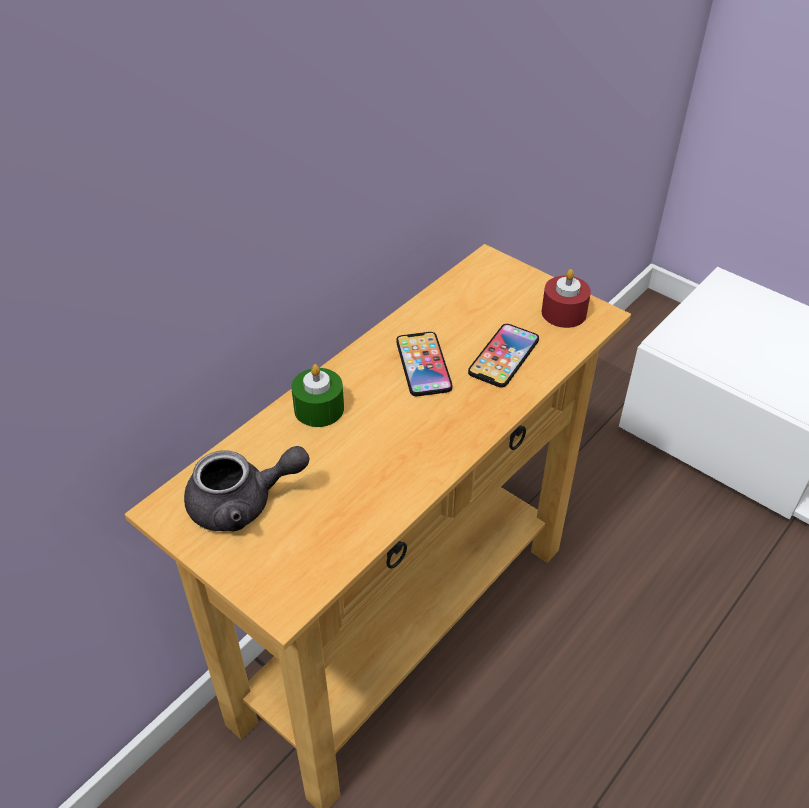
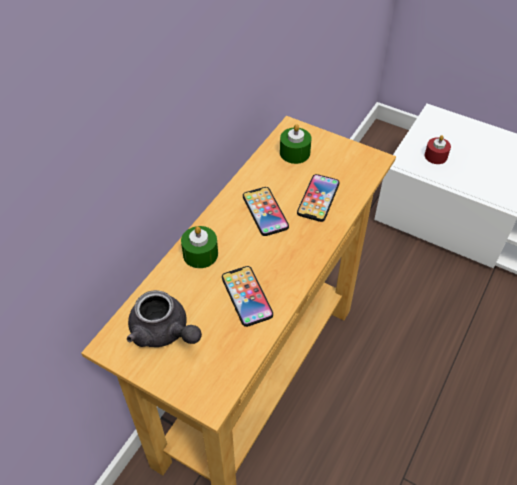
camera: 10 degrees left, 5 degrees up
grey teapot [184,446,310,531] -> grey teapot turned 60 degrees clockwise [127,290,202,347]
red candle [542,269,591,328] -> red candle moved to [425,135,451,164]
none -> phone [222,266,273,327]
none -> green candle [280,124,312,164]

